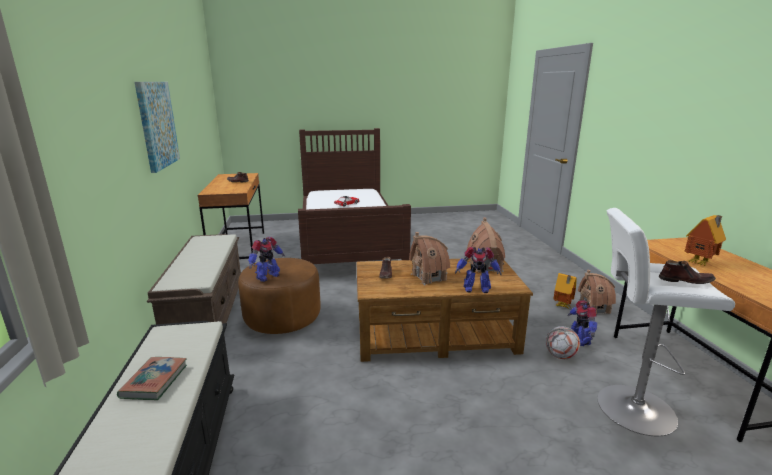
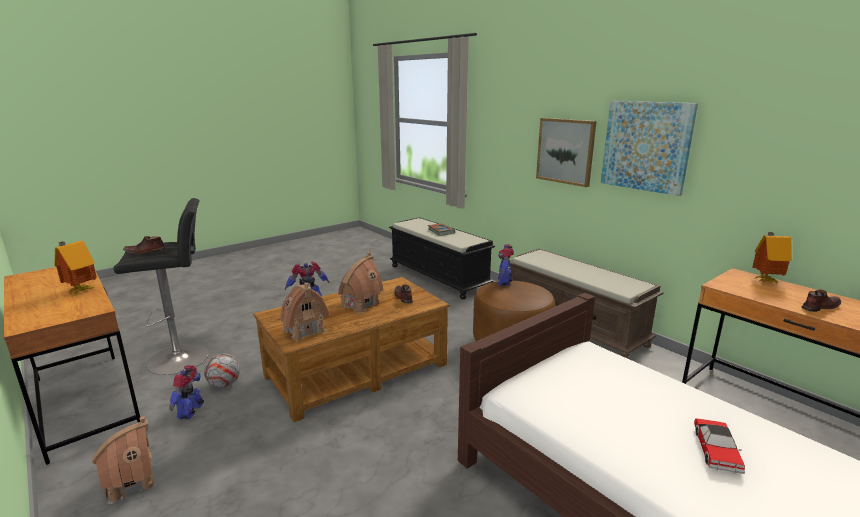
camera: 150 degrees right, 0 degrees up
toy house [554,273,577,309] -> toy house moved to [752,232,792,283]
toy robot [568,300,597,346] -> toy robot turned 135 degrees counterclockwise [169,365,204,420]
white stool [597,208,735,436] -> black stool [113,198,209,375]
none -> picture [536,118,596,187]

